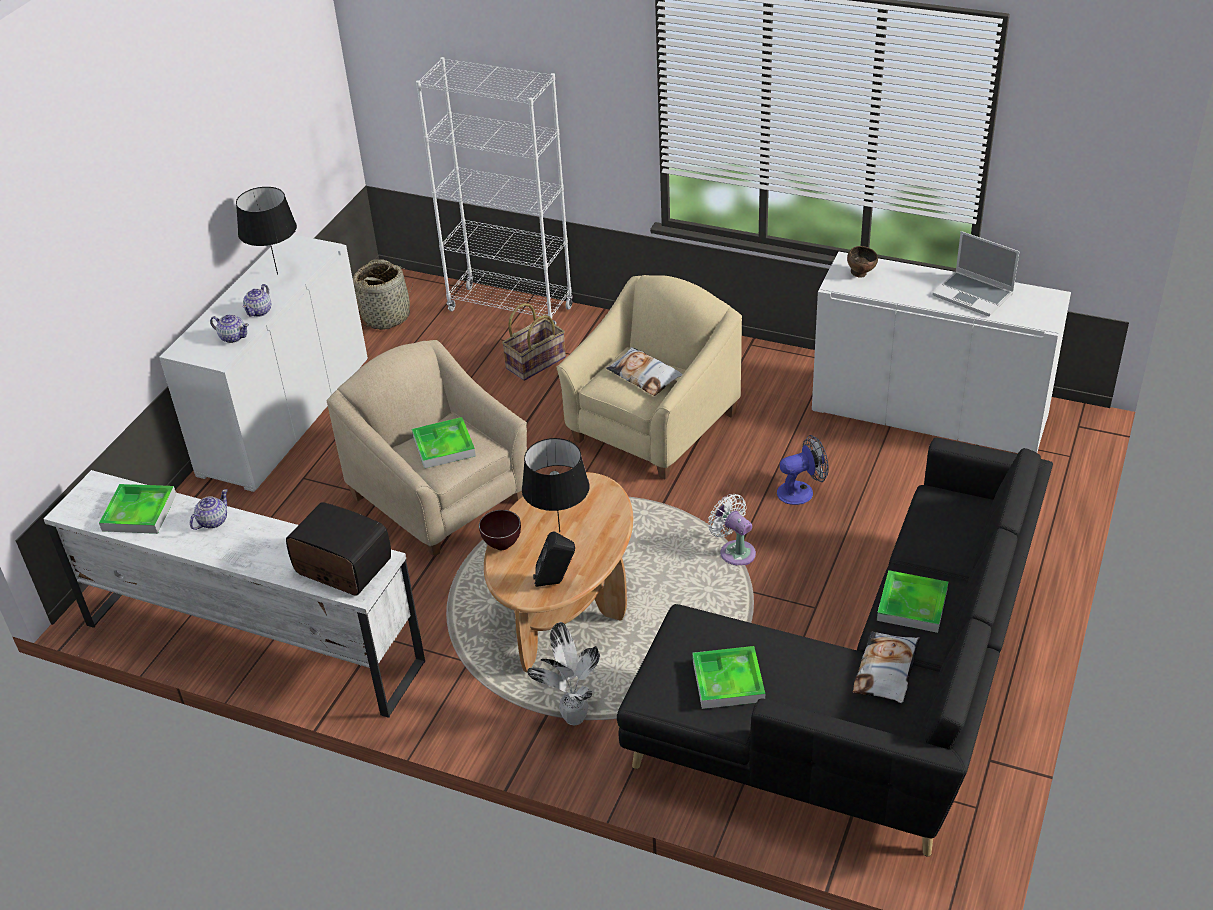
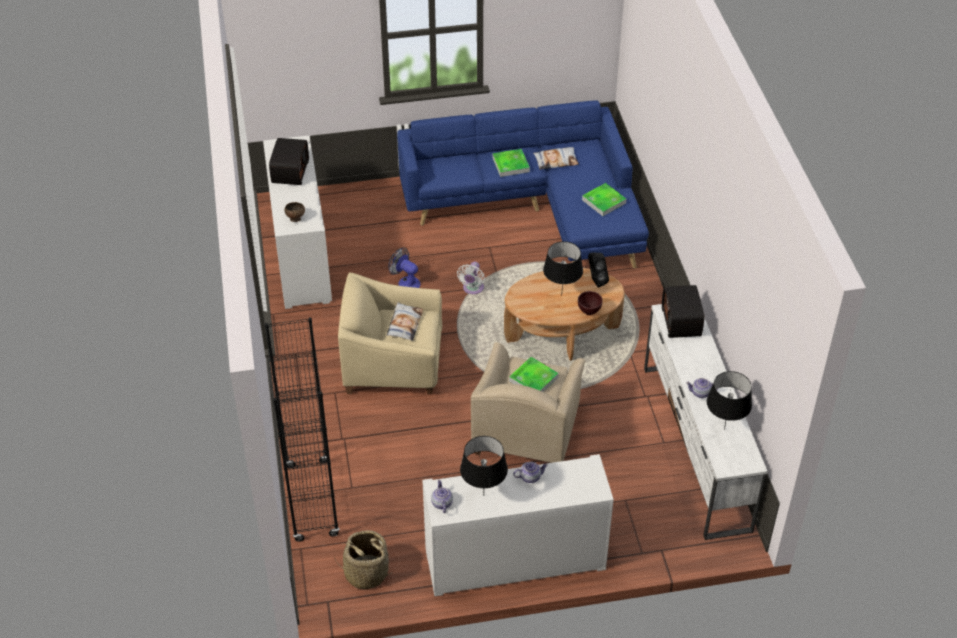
camera: 125 degrees left, 5 degrees up
tray [99,484,176,534] -> black table lamp [707,371,752,430]
teapot [210,315,249,343] -> teapot moved to [431,480,453,513]
white bookcase [416,57,573,325] -> black bookcase [265,317,340,542]
basket [502,303,566,381] -> none
potted plant [527,622,600,725] -> none
black sofa [617,438,1053,857] -> blue sofa [397,100,649,269]
laptop [932,231,1020,316] -> radio [269,138,309,185]

